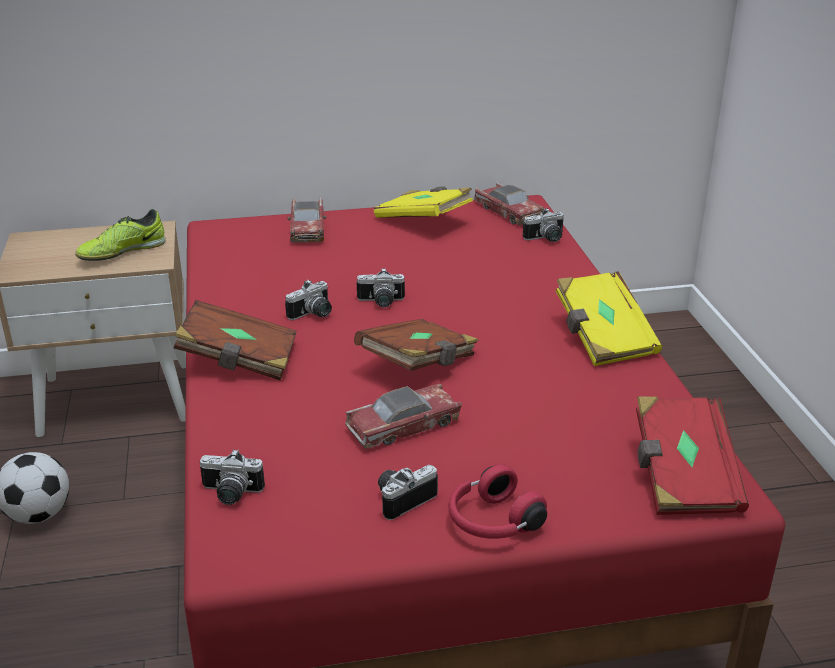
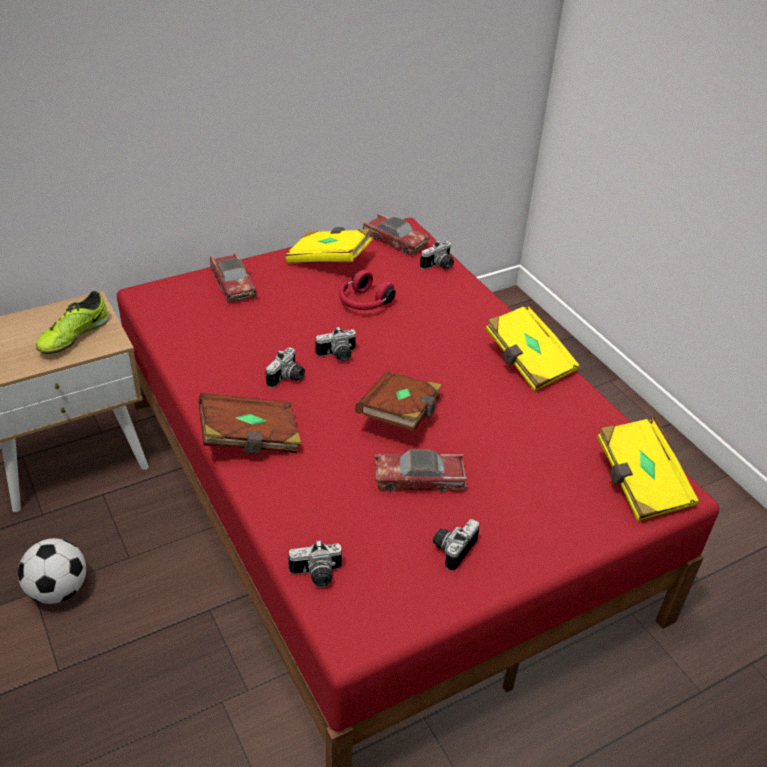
camera: 20 degrees left, 10 degrees up
toy car [345,384,462,449] -> toy car turned 135 degrees counterclockwise [374,449,467,492]
red headphones [448,464,547,539] -> red headphones moved to [339,270,396,310]
red book [636,396,749,515] -> yellow book [597,417,699,521]

